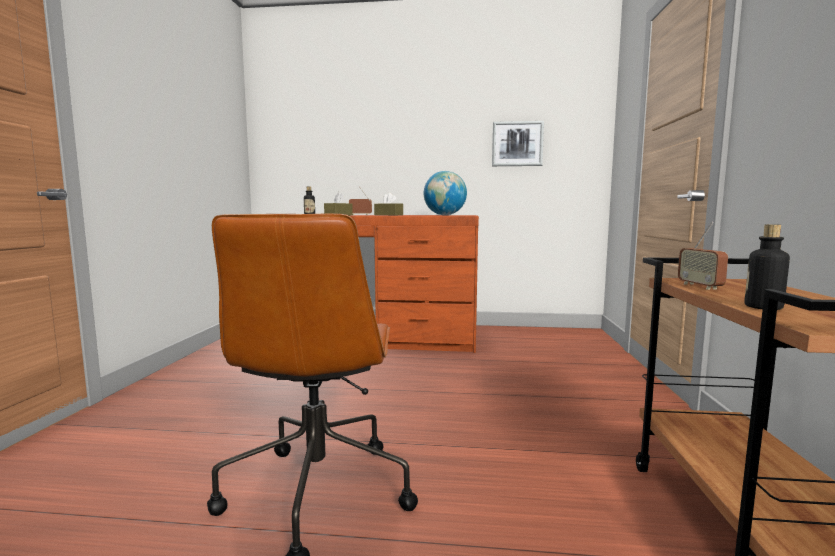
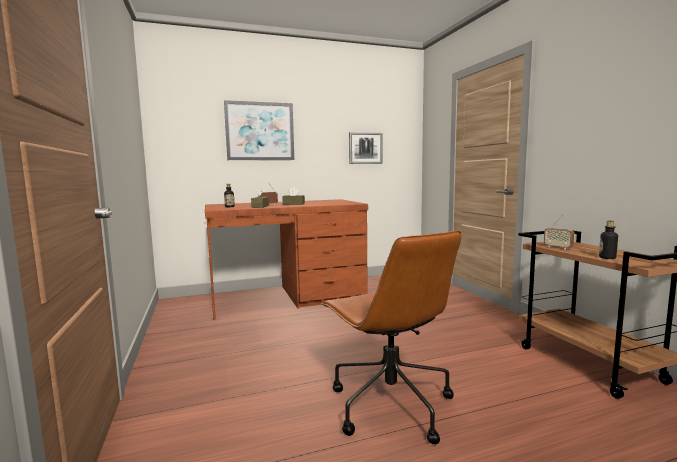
camera: 25 degrees left, 0 degrees up
globe [424,171,467,215] -> none
none -> picture [224,100,294,160]

